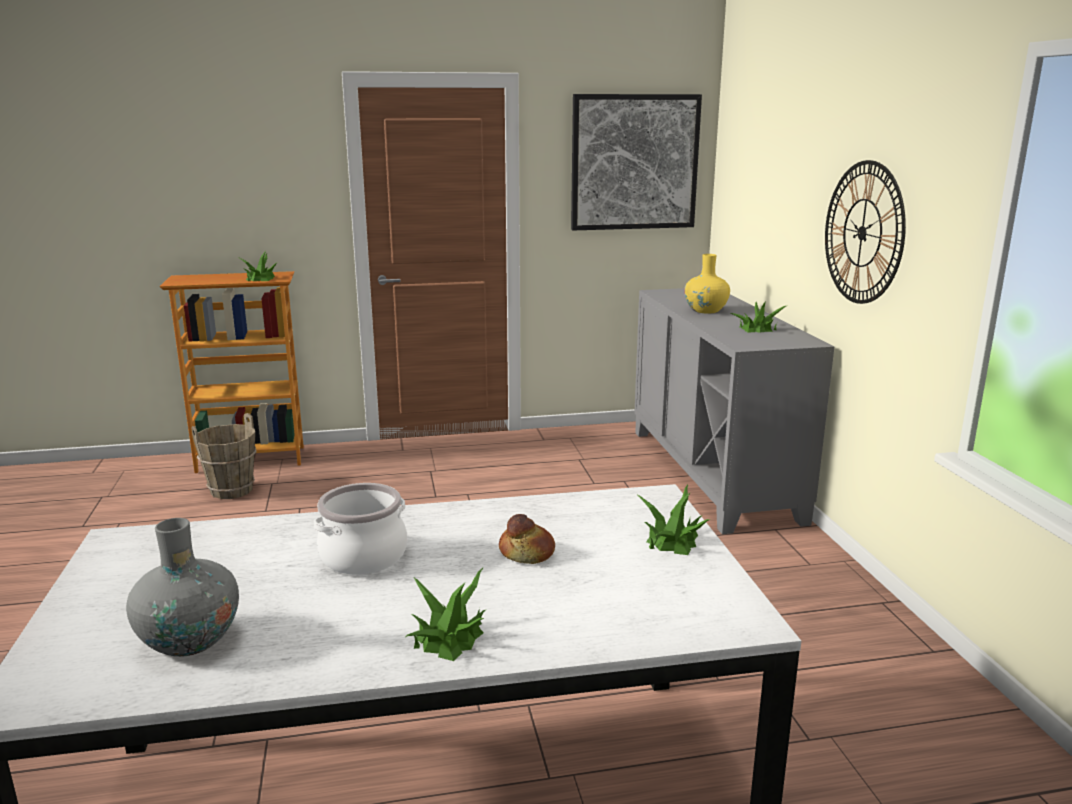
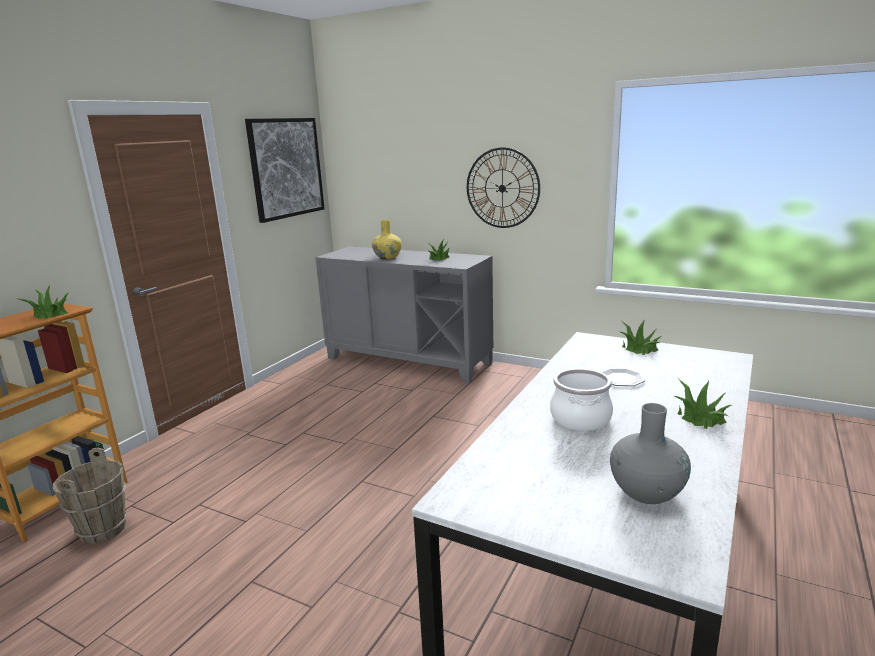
camera: 50 degrees left, 0 degrees up
bread [499,514,555,564] -> plate [601,368,645,386]

